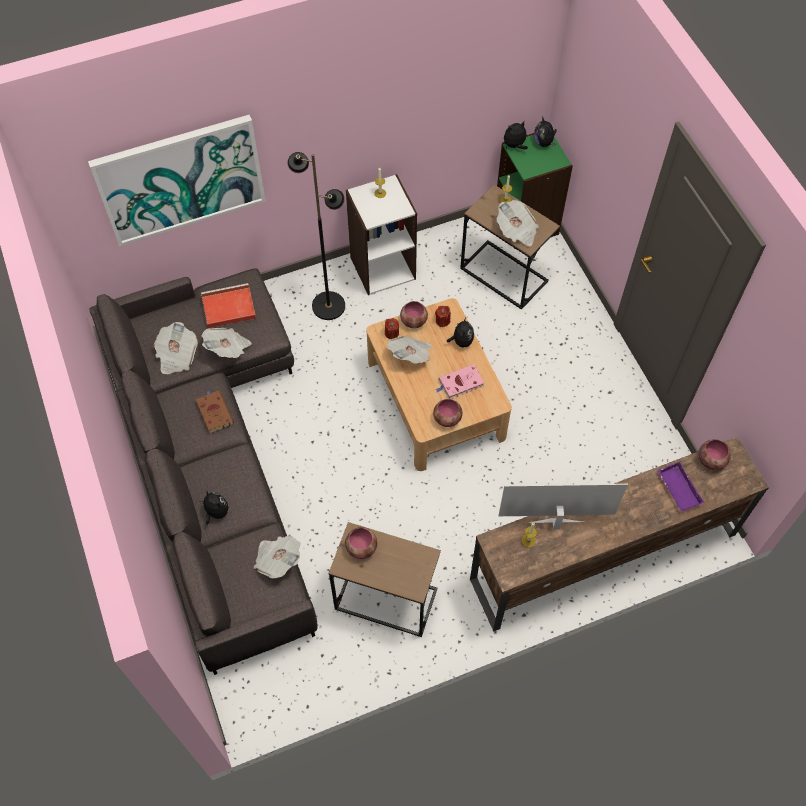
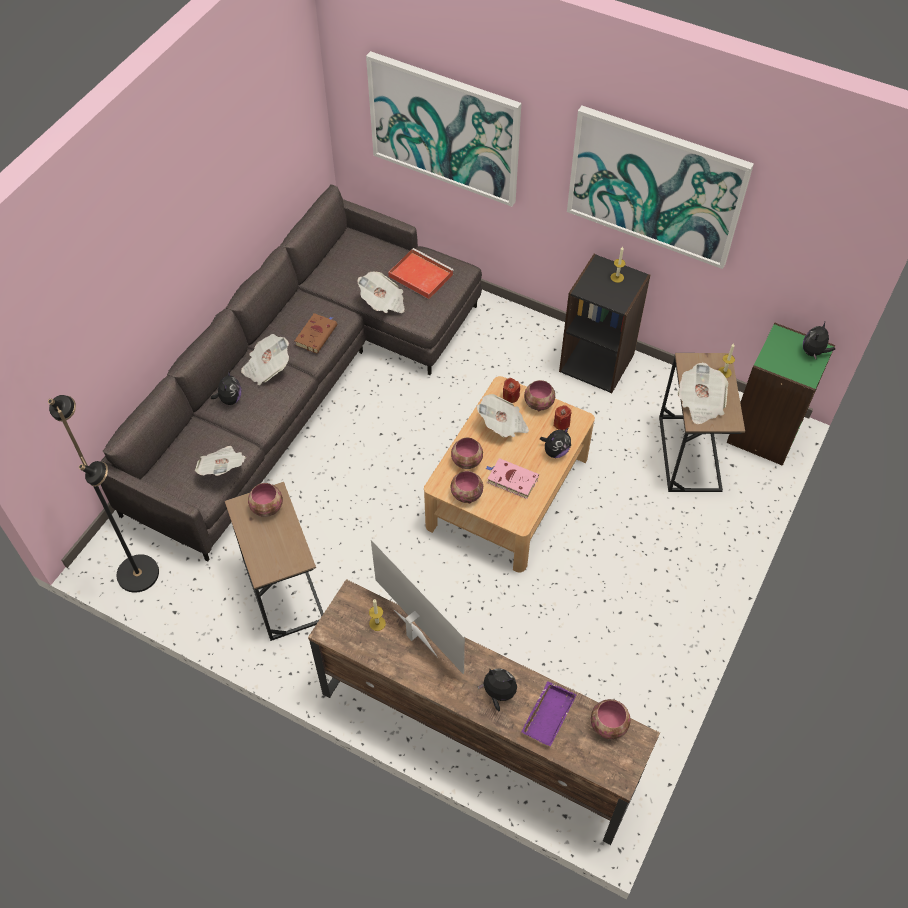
camera: 50 degrees right, 5 degrees down
newspaper [154,322,198,374] -> newspaper moved to [241,334,289,385]
black floor lamp [287,152,345,320] -> black floor lamp moved to [48,395,159,593]
white bookcase [346,174,417,295] -> black bookcase [559,254,650,393]
plush toy [504,121,528,149] -> plush toy moved to [477,668,517,712]
none -> bowl [451,437,483,469]
none -> picture [567,106,754,269]

